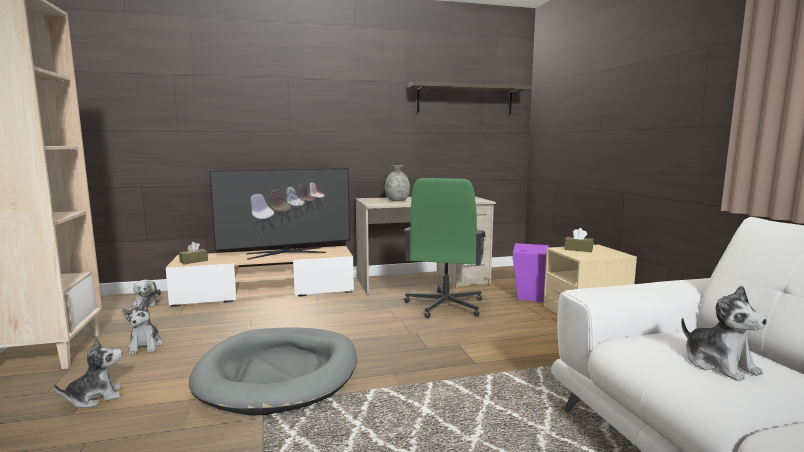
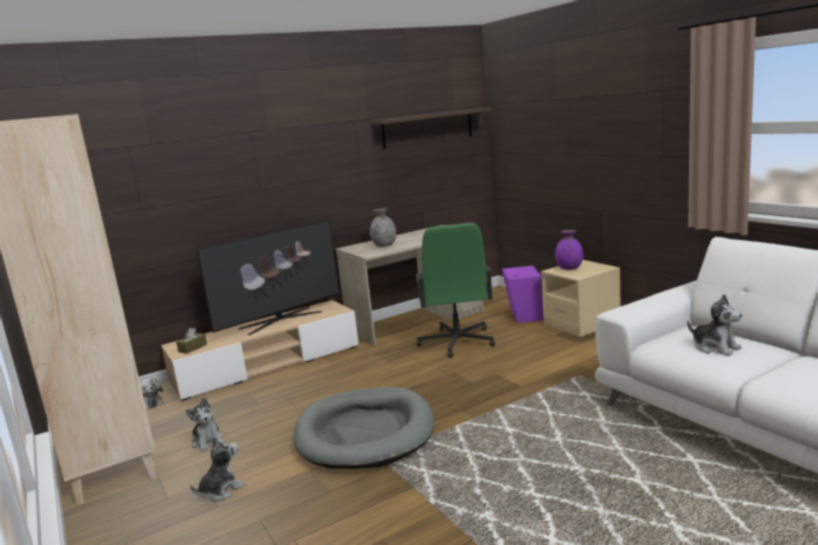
camera: 15 degrees left, 5 degrees up
brown tissue box [565,228,594,252] -> purple vase [555,230,583,270]

